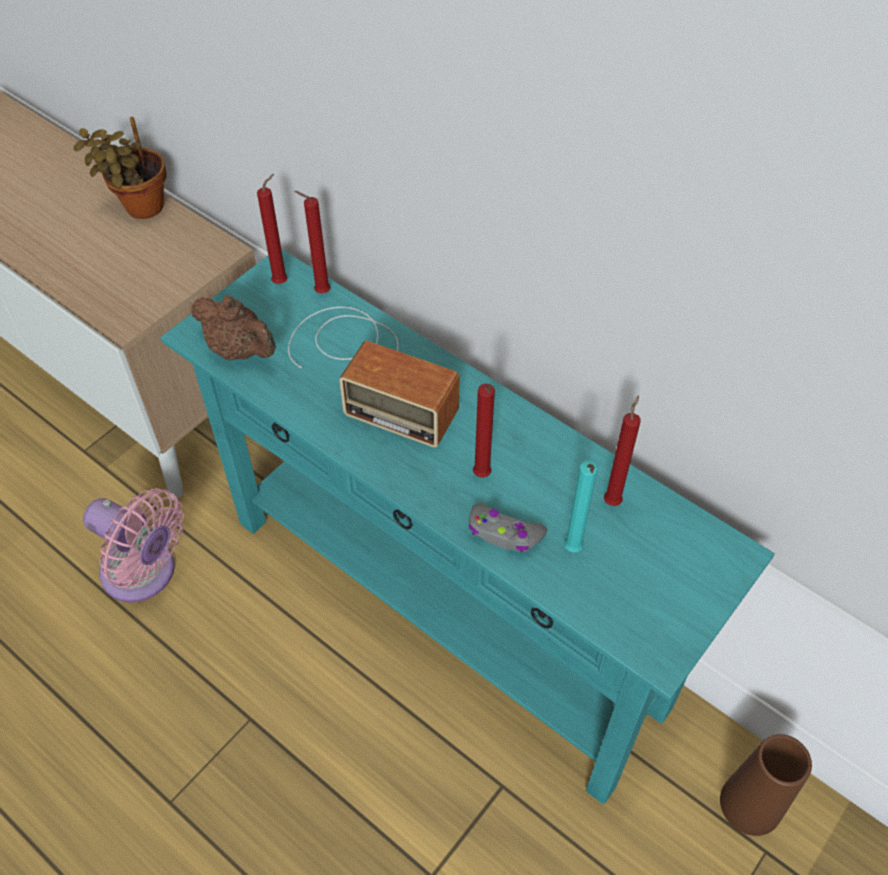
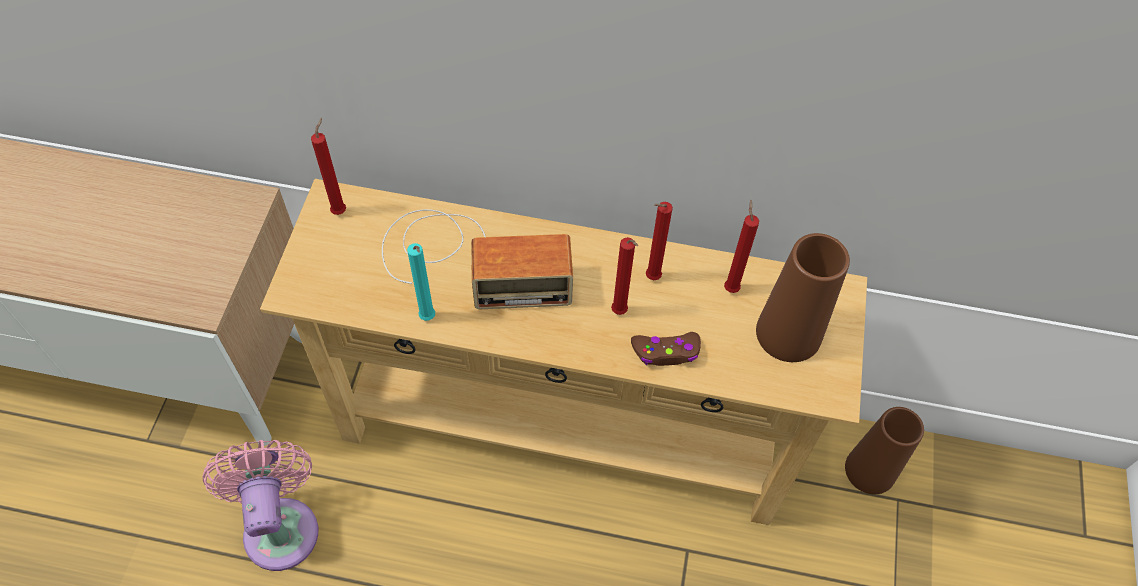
camera: 30 degrees left, 5 degrees up
potted plant [74,117,166,219] -> none
pink fan [83,488,184,603] -> pink fan turned 105 degrees counterclockwise [203,440,318,571]
turquoise console table [160,249,775,805] -> beige console table [260,179,867,525]
brown teapot [191,295,276,360] -> none
red candle [294,191,331,294] -> red candle moved to [646,202,673,280]
grey game controller [469,503,547,552] -> brown game controller [631,332,701,366]
turquoise candle [564,461,598,553] -> turquoise candle moved to [407,243,435,321]
none -> brown vase [756,233,850,362]

